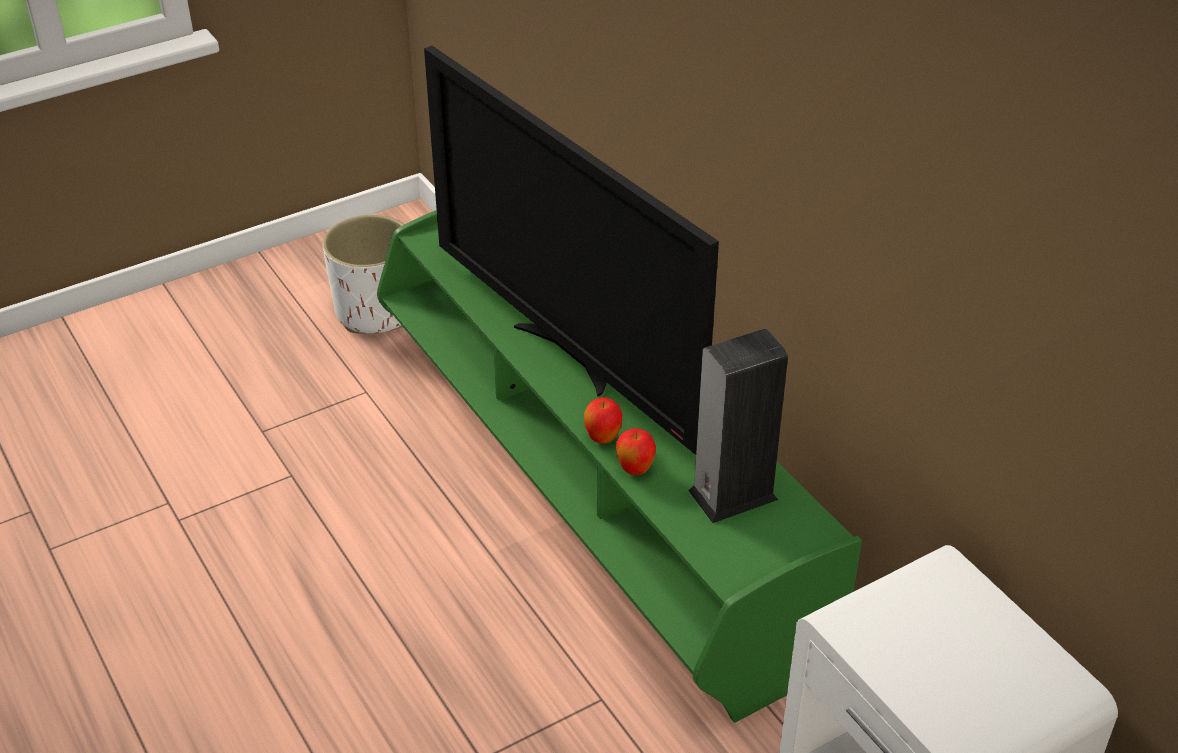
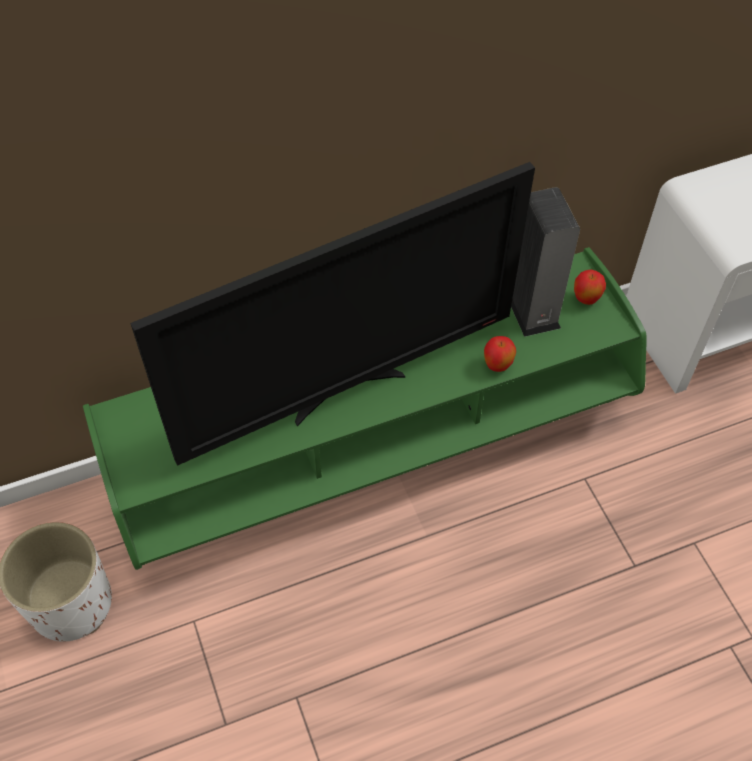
camera: 80 degrees left, 15 degrees up
apple [584,397,622,444] -> apple moved to [574,270,606,305]

